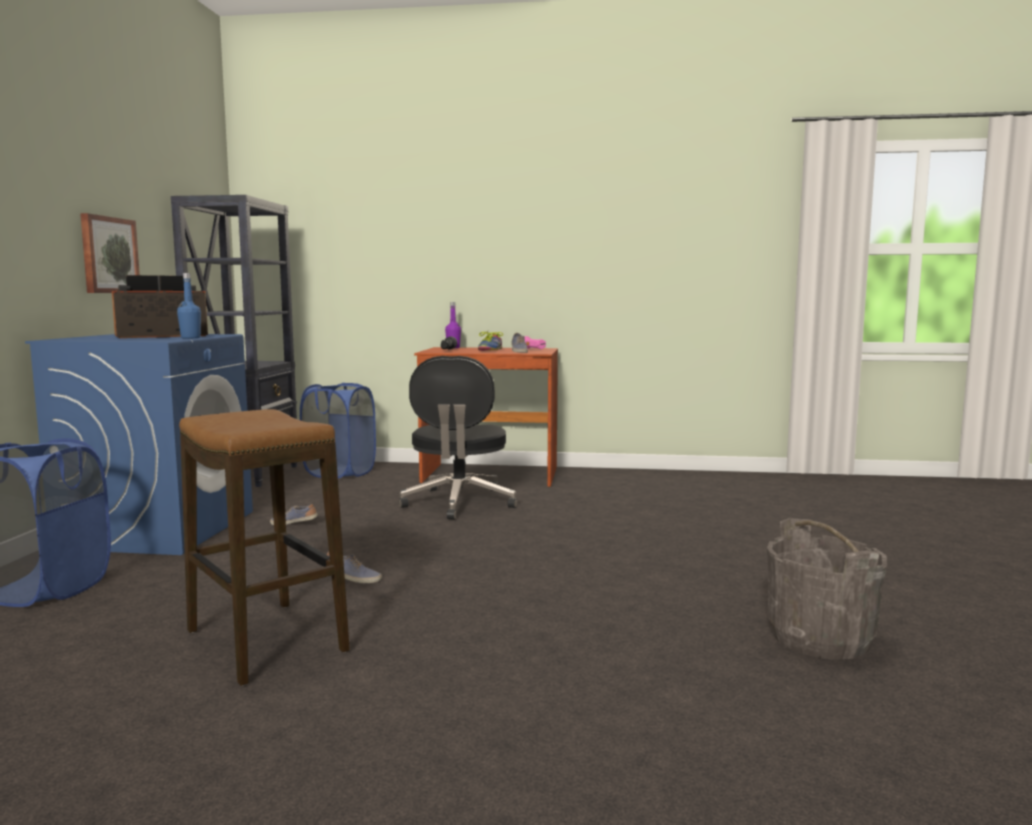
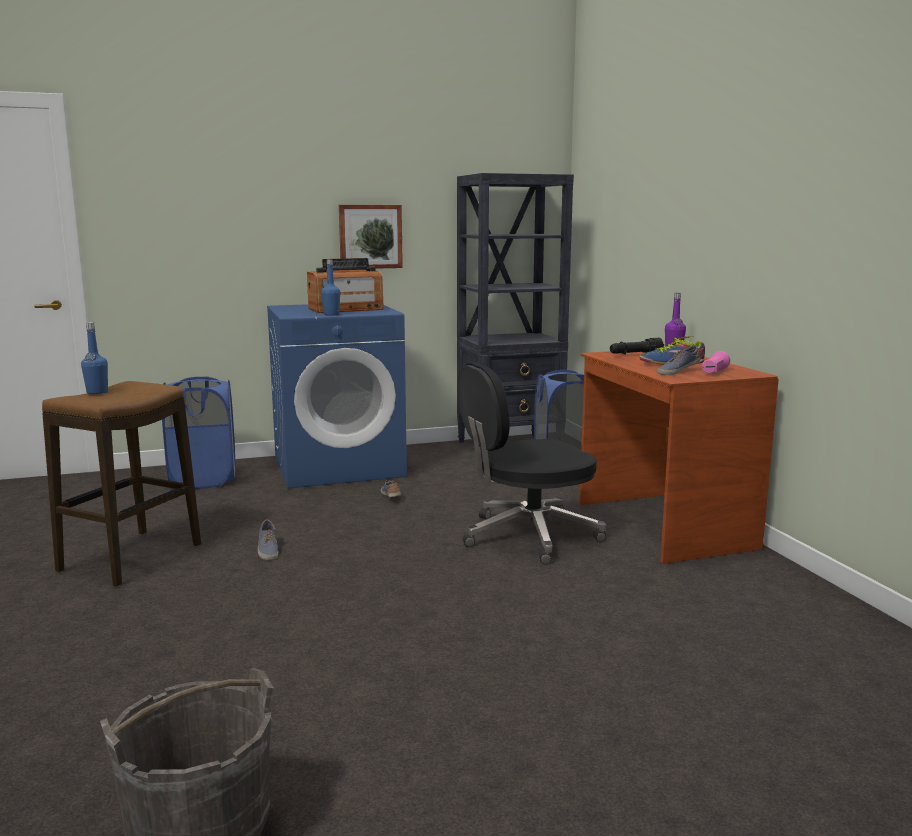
camera: 65 degrees right, 5 degrees up
radio [112,275,208,338] -> radio turned 120 degrees clockwise [307,258,384,313]
none -> blue bottle [81,322,108,394]

